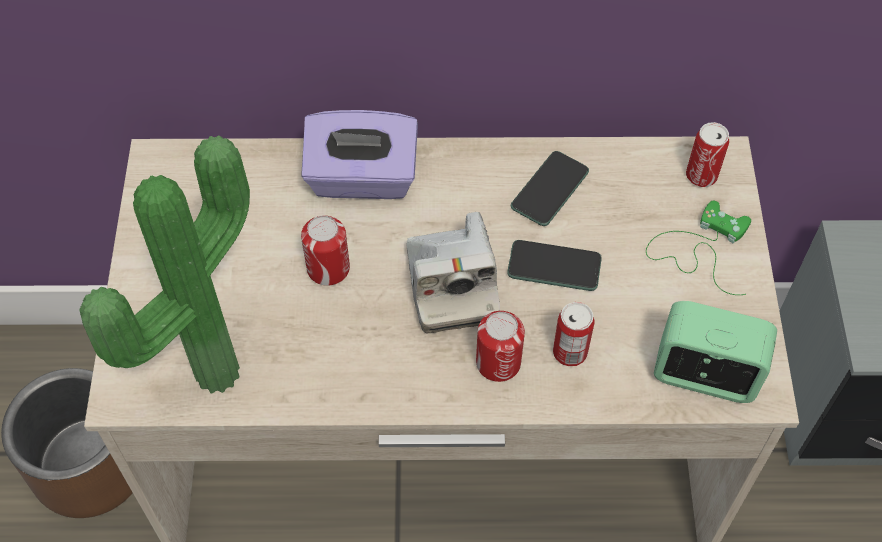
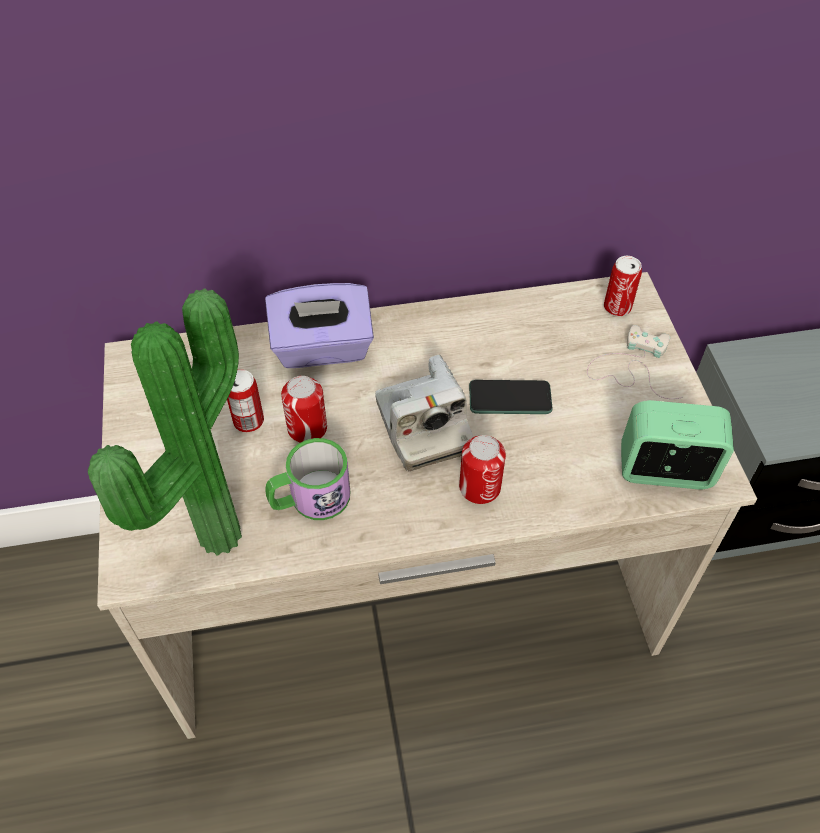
camera: 10 degrees left, 5 degrees down
brown planter [1,368,133,518] -> none
phone [511,151,589,226] -> none
can [553,302,594,366] -> can moved to [227,370,264,432]
green game controller [646,201,751,295] -> white game controller [587,325,683,399]
none -> mug [265,438,350,520]

